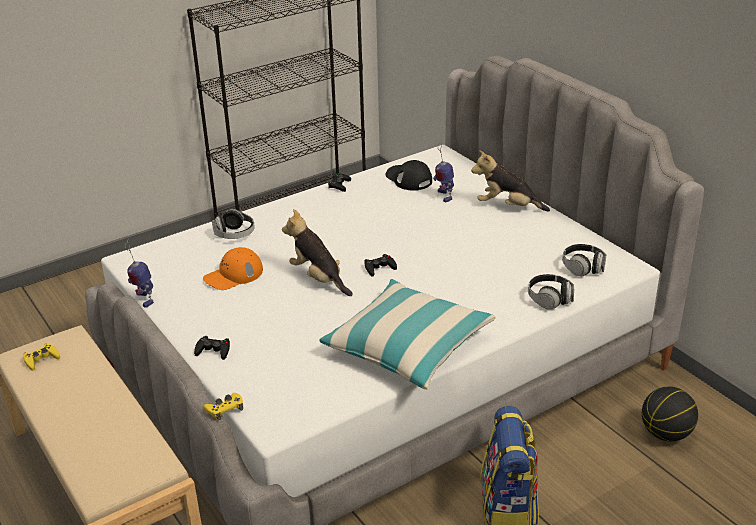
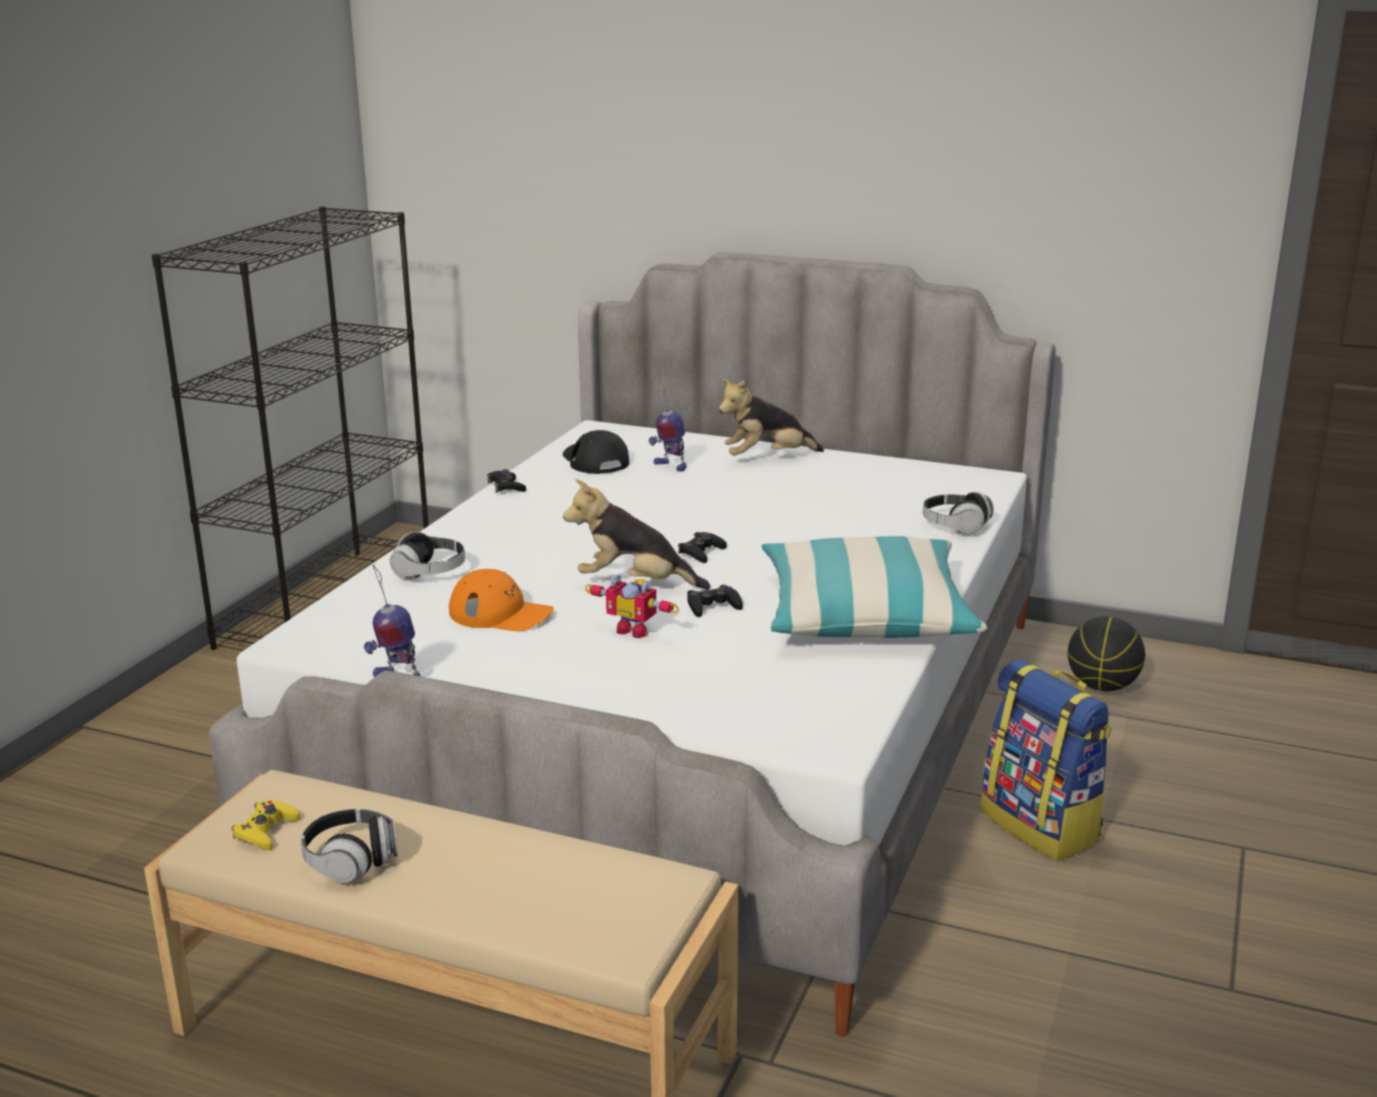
camera: 35 degrees left, 10 degrees down
black game controller [194,336,230,360] -> black game controller moved to [687,585,743,617]
orange cap [203,247,263,290] -> orange cap turned 90 degrees counterclockwise [449,569,554,631]
yellow game controller [204,393,243,420] -> none
black cap [385,160,432,191] -> black cap turned 45 degrees clockwise [563,430,629,474]
headphones [562,244,606,276] -> headphones moved to [300,809,398,883]
none -> toy robot [585,574,679,638]

